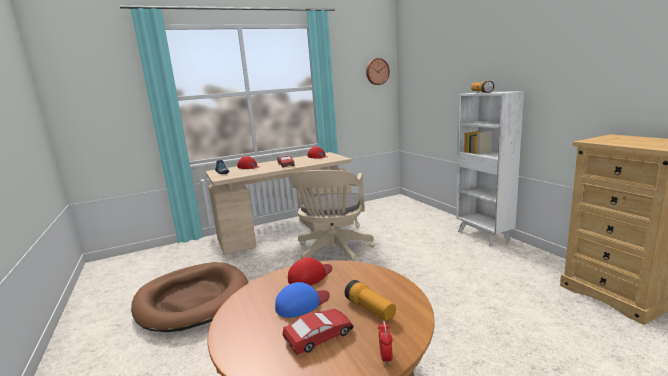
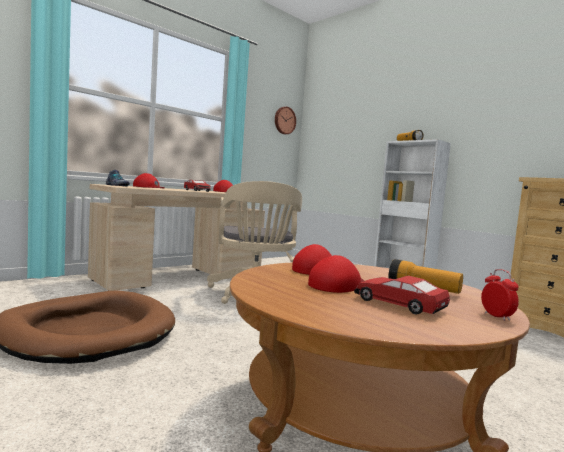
camera: 20 degrees left, 10 degrees down
blue cap [275,282,330,318] -> red cap [308,255,364,293]
toy car [283,309,354,355] -> toy car turned 90 degrees counterclockwise [354,276,450,314]

